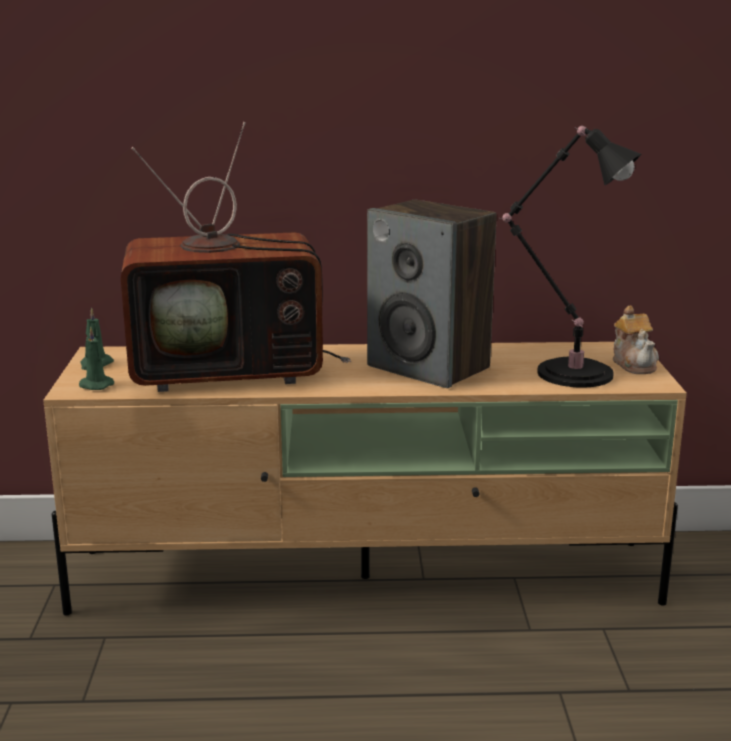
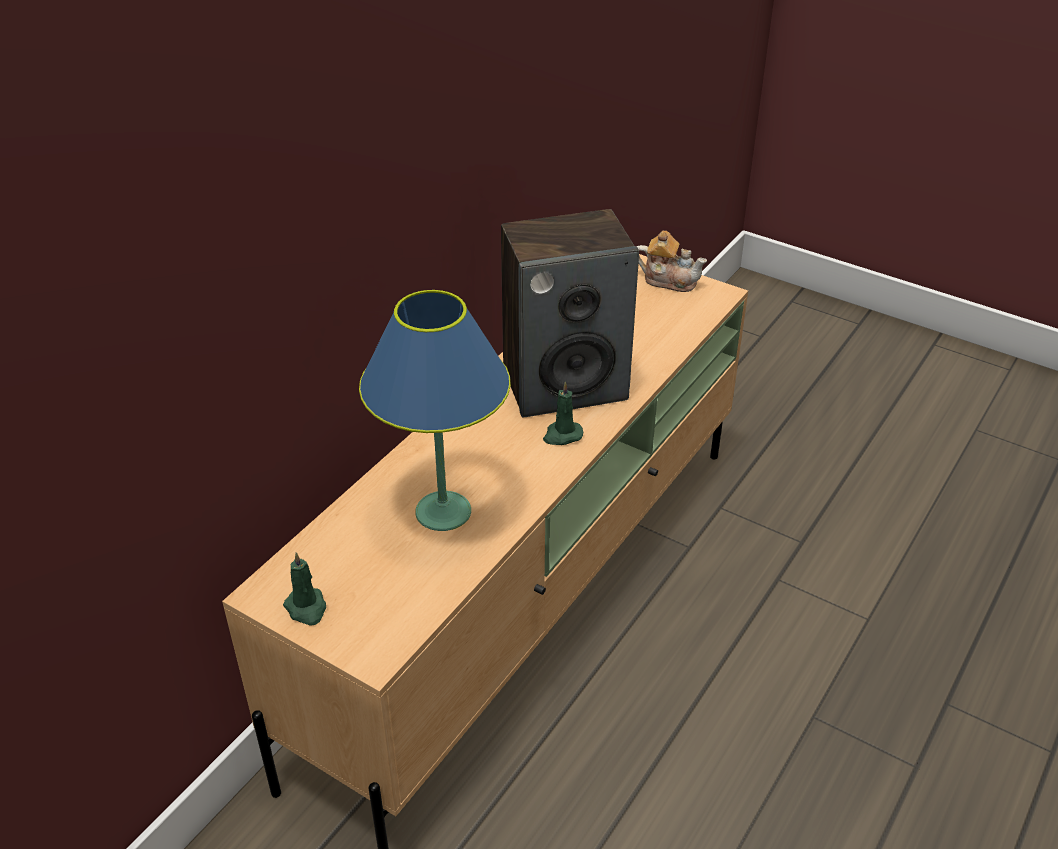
camera: 55 degrees left, 20 degrees up
green candle [79,327,114,390] -> green candle moved to [543,382,583,445]
television [121,122,351,392] -> blue table lamp [359,290,511,531]
black table lamp [498,126,641,388] -> none

